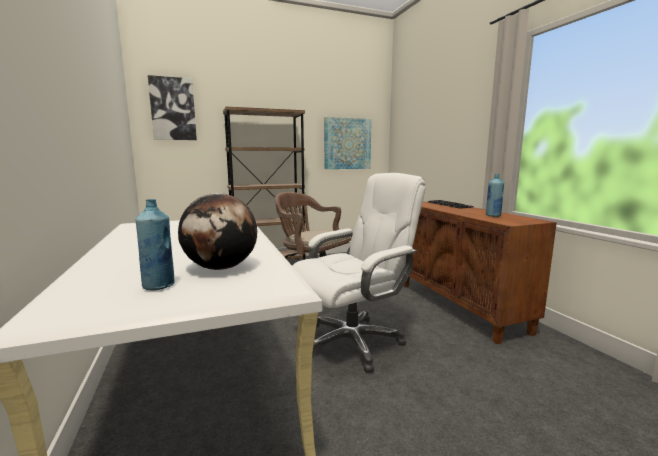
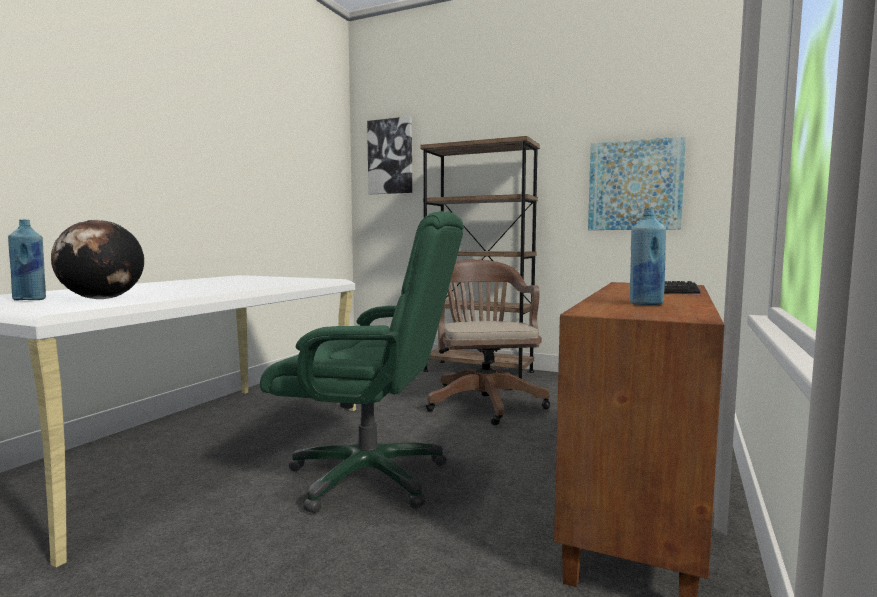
camera: 45 degrees right, 5 degrees down
white office chair [292,173,426,373] -> green office chair [260,211,464,513]

